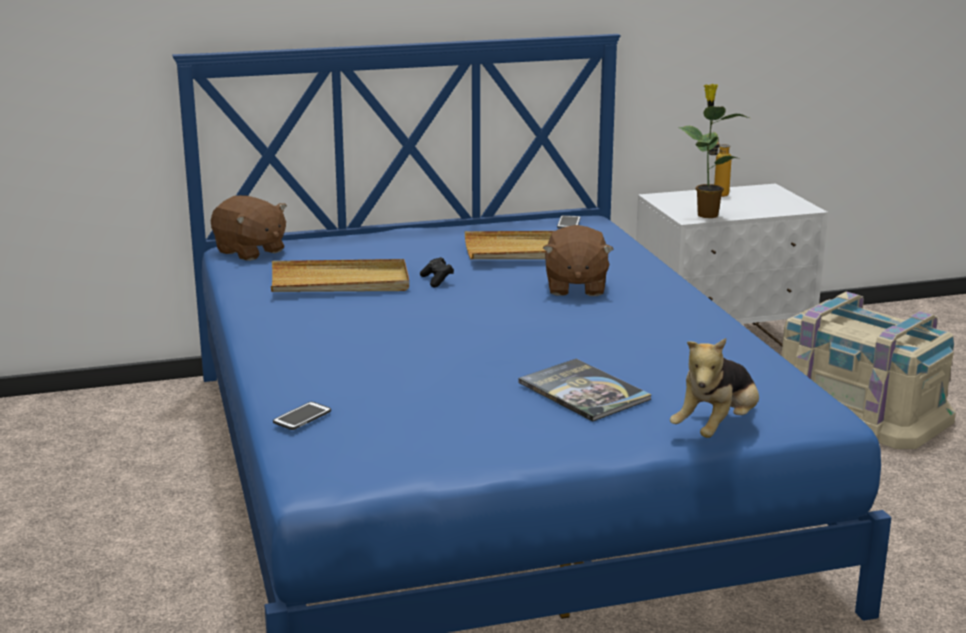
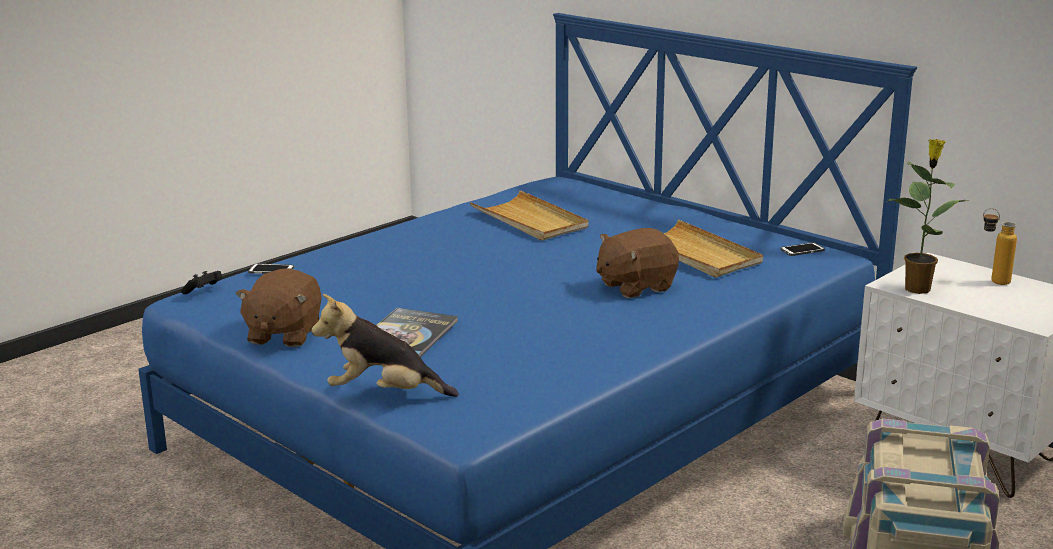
camera: 60 degrees right, 0 degrees up
brown plush toy [211,195,287,261] -> brown plush toy moved to [236,268,322,347]
black game controller [420,257,454,288] -> black game controller moved to [181,271,223,294]

